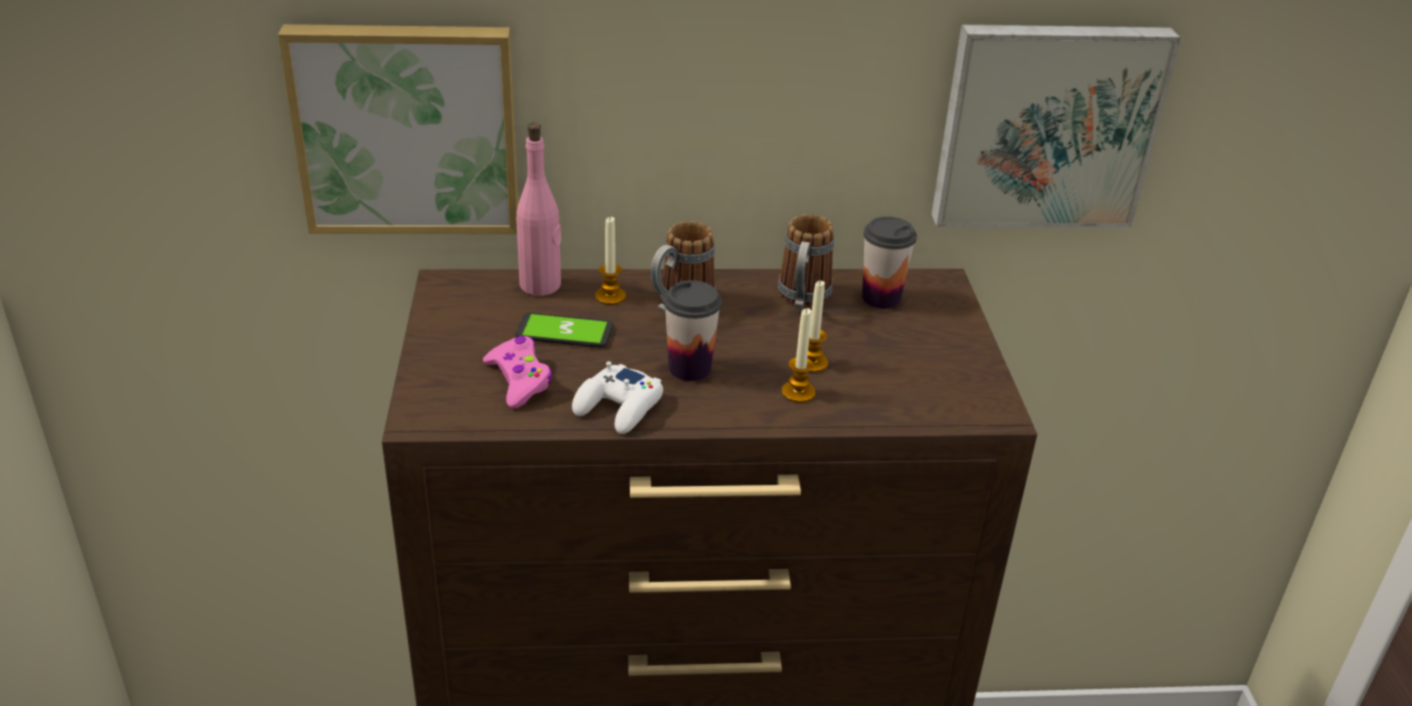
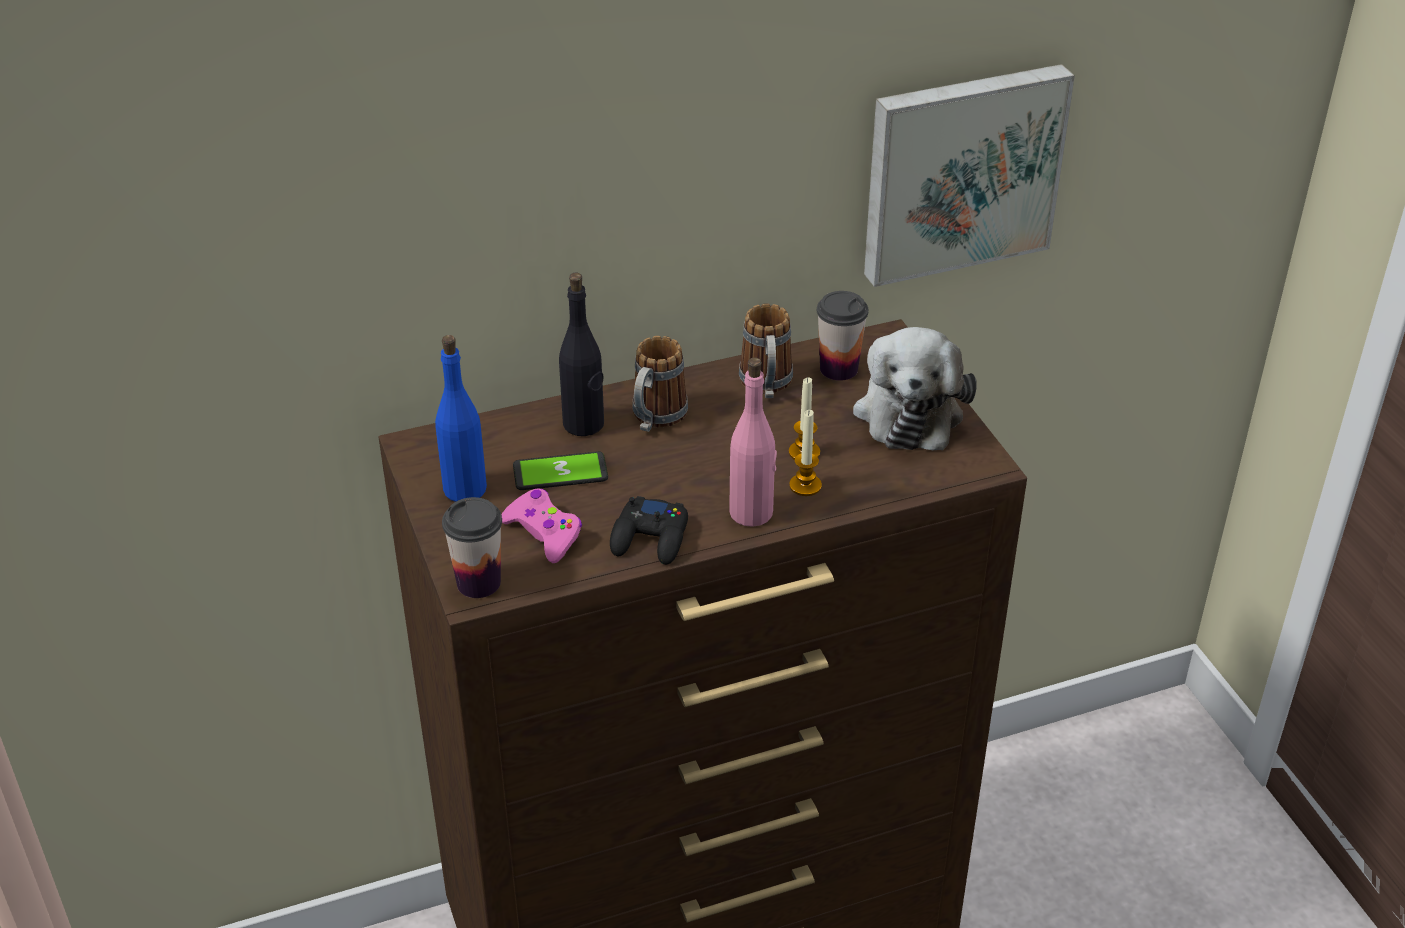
camera: 15 degrees left, 5 degrees up
picture [278,24,518,234] -> none
pink bottle [516,122,561,296] -> pink bottle moved to [729,357,777,527]
white game controller [572,361,663,434] -> black game controller [610,496,688,565]
candle [595,217,626,305] -> black bottle [559,273,604,436]
cup [664,280,722,381] -> cup moved to [442,497,502,598]
none -> blue bottle [435,335,487,502]
none -> plush toy [853,327,977,450]

